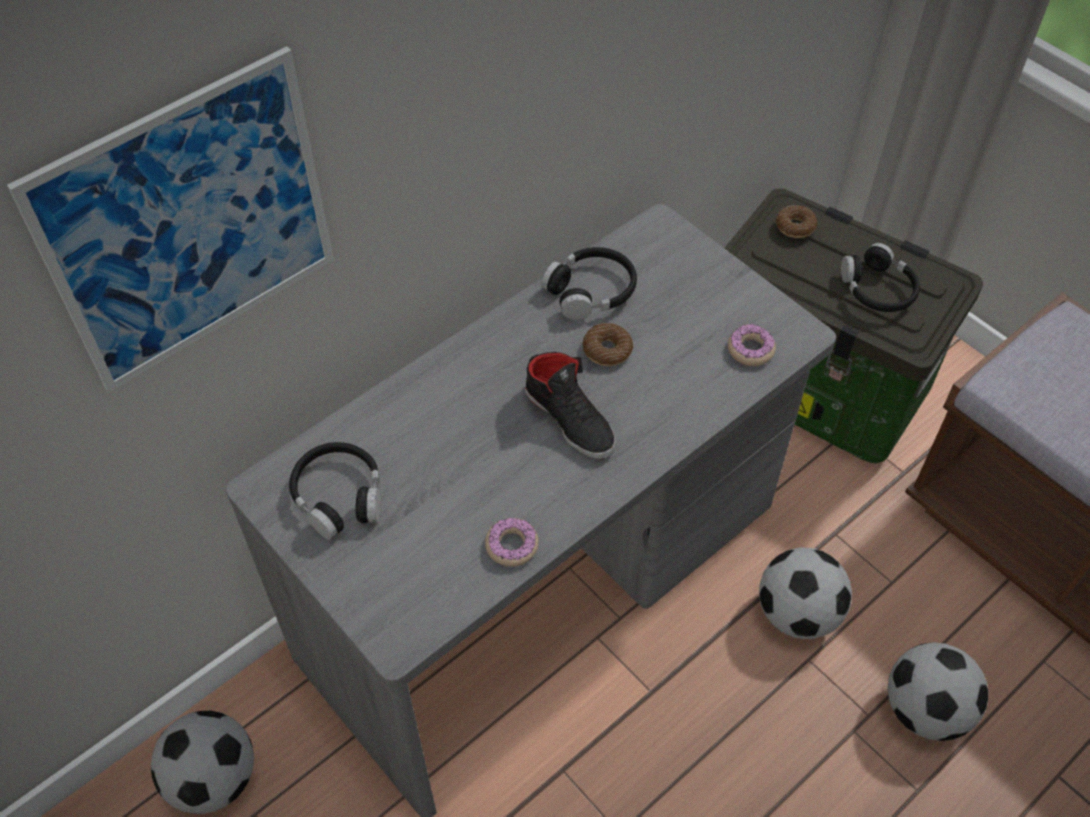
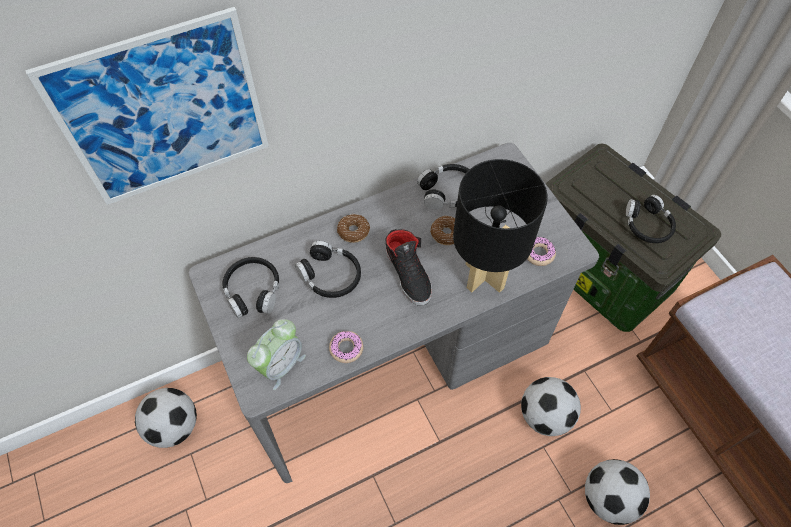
camera: 15 degrees right, 5 degrees up
donut [776,205,817,238] -> donut moved to [337,214,370,243]
none -> alarm clock [247,319,306,390]
none -> black headphones [295,241,361,298]
none -> black table lamp [453,159,548,293]

